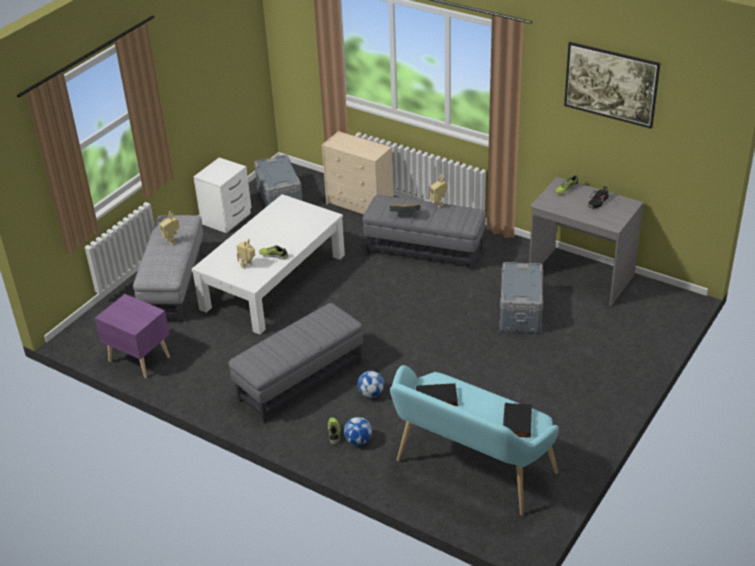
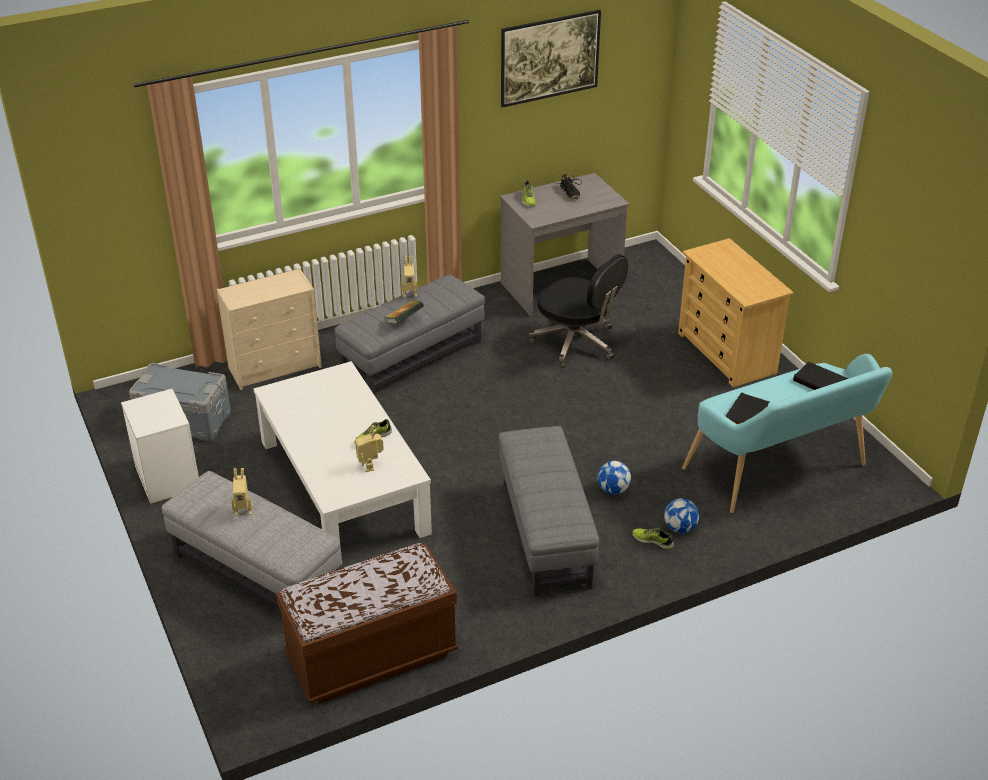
camera: 60 degrees left, 0 degrees up
purple nightstand [95,294,170,378] -> brown bench [276,543,458,704]
grey storage box [499,262,543,333] -> black office chair [529,254,628,368]
none -> beige dresser [678,238,794,387]

